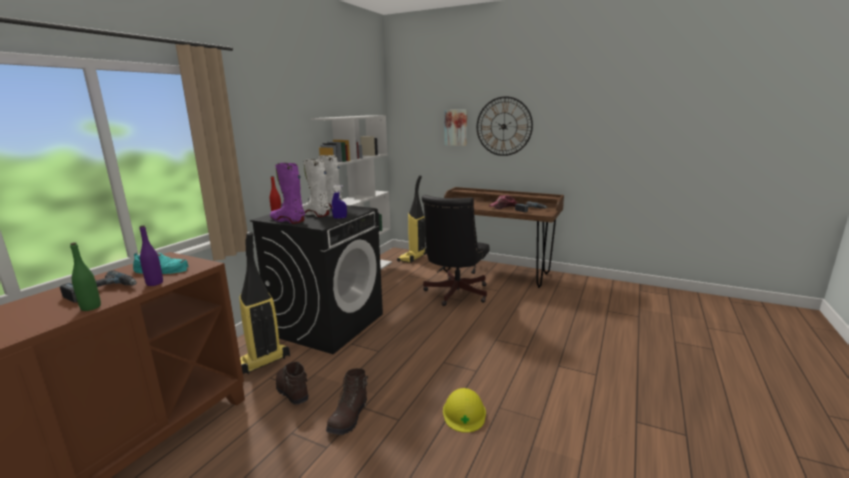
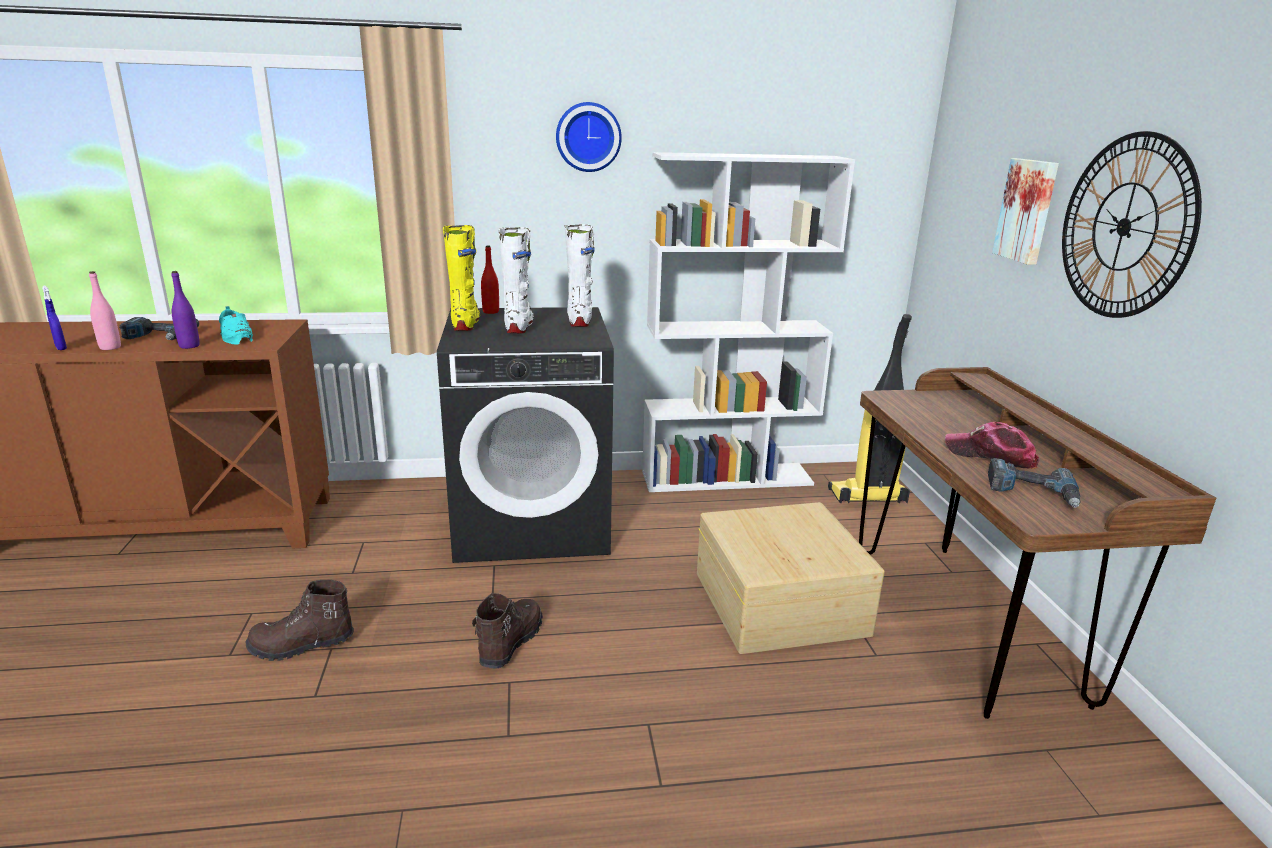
camera: 55 degrees right, 5 degrees up
green bottle [70,242,101,311] -> pink bottle [89,271,121,350]
vacuum cleaner [239,232,290,374] -> none
purple boot [270,163,305,224] -> yellow boot [443,225,480,331]
brown boot [276,361,309,405] -> brown boot moved to [472,593,543,668]
blue spray bottle [332,185,347,219] -> blue spray bottle moved to [42,286,67,350]
black office chair [422,195,489,306] -> beige storage box [697,502,885,654]
yellow hard hat [443,388,486,433] -> none
none -> wall clock [556,102,622,172]

